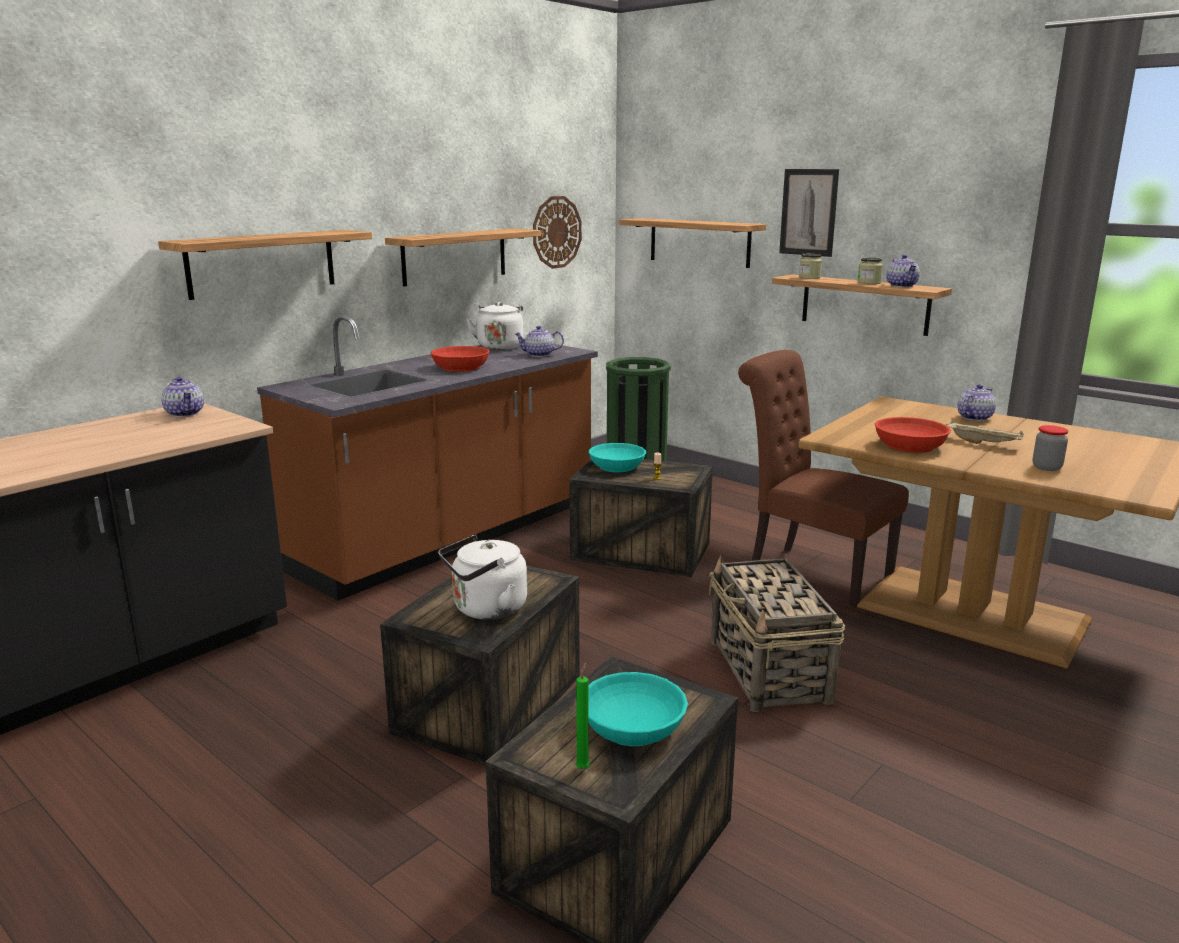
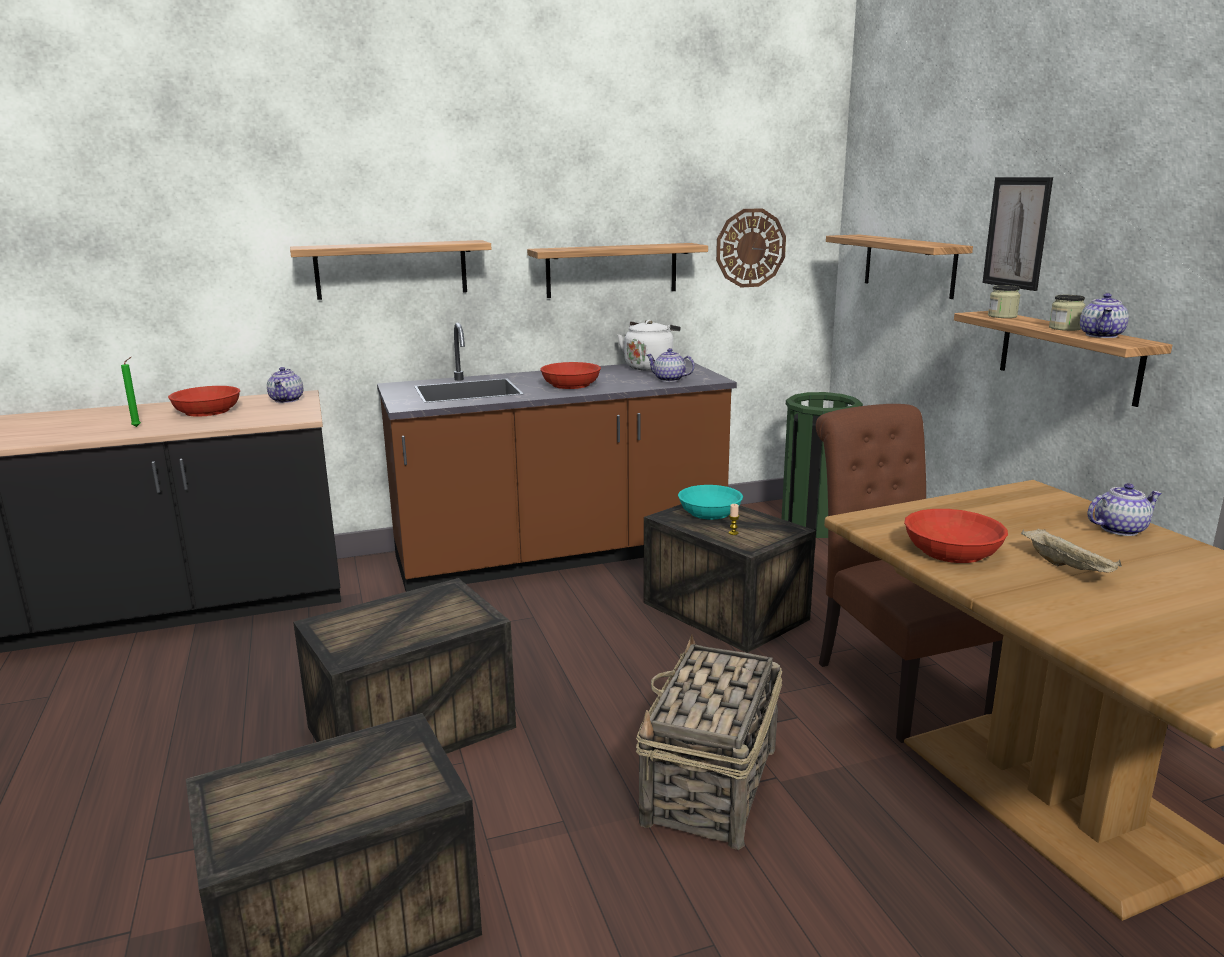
camera: 30 degrees right, 0 degrees up
white kettle [438,535,527,620] -> none
green candle [576,663,590,769] -> green candle moved to [121,357,141,427]
turquoise bowl [588,672,688,746] -> none
jar [1033,425,1068,471] -> none
none -> red bowl [168,386,240,417]

